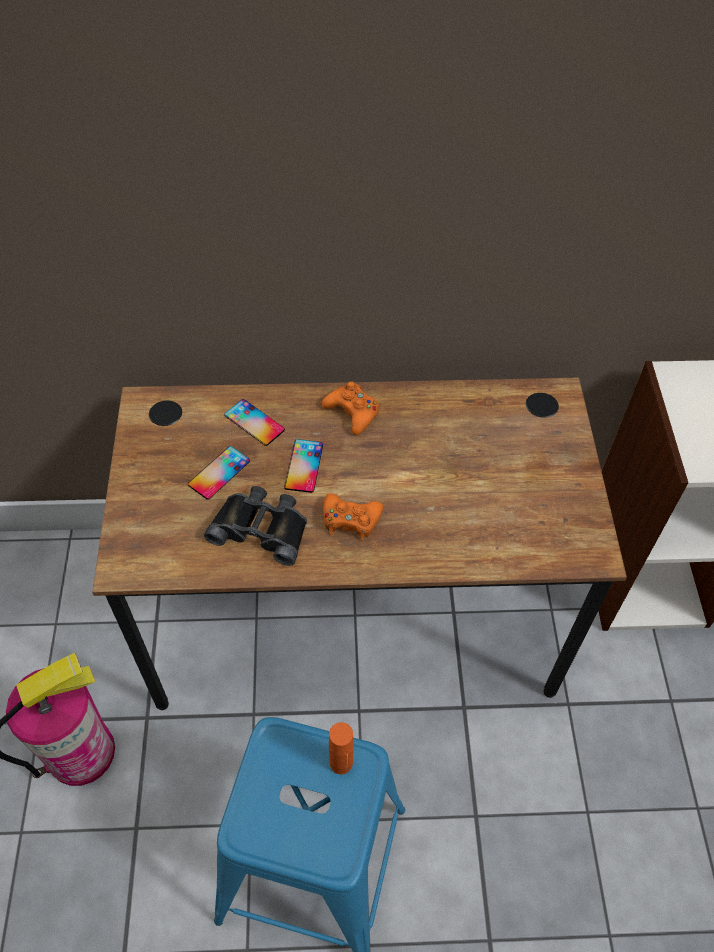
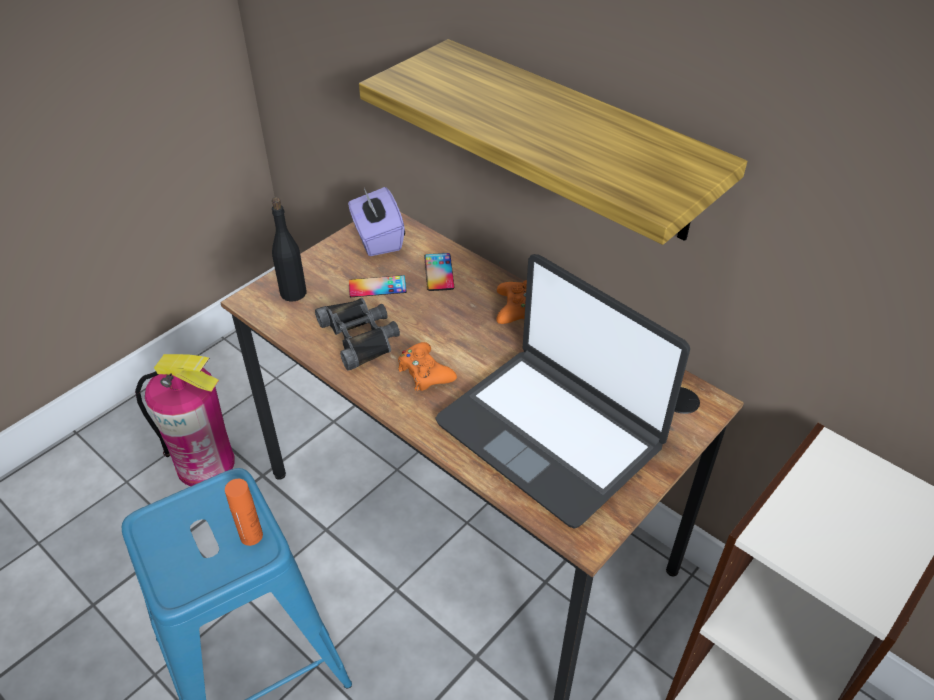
camera: 45 degrees right, 10 degrees down
phone [284,439,323,493] -> none
none -> black bottle [272,197,306,302]
none -> purple tissue box [348,187,405,256]
none -> shelf [359,39,747,245]
none -> laptop [435,254,690,529]

